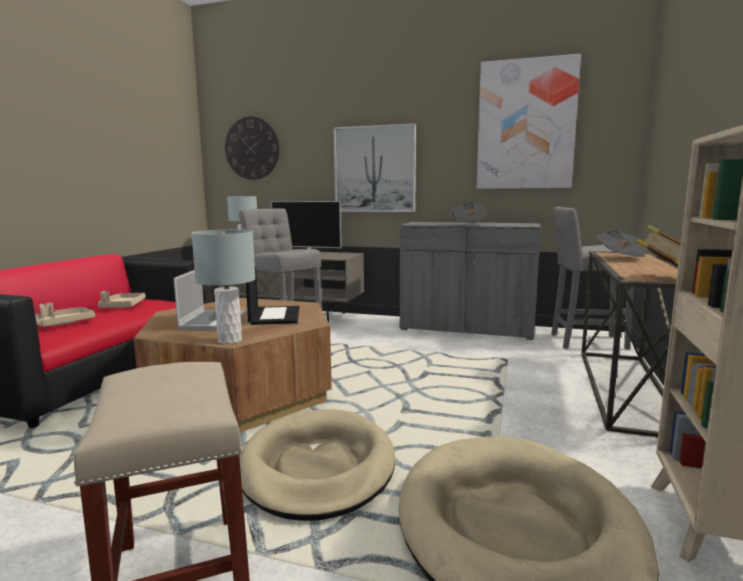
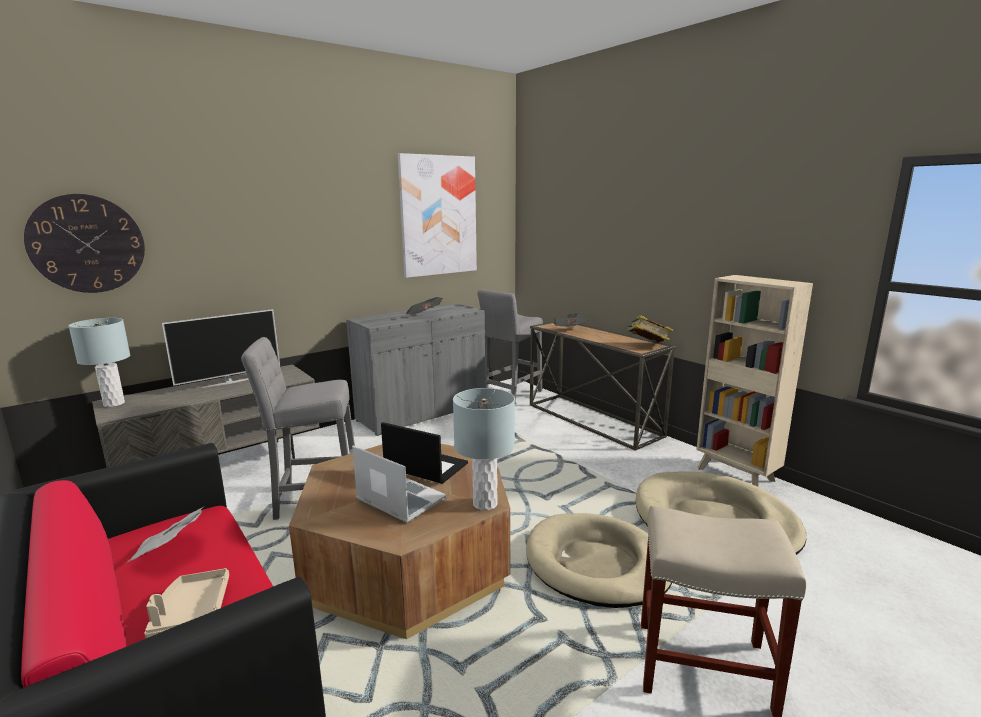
camera: 55 degrees left, 5 degrees up
beige tray [98,291,146,308] -> newspaper [126,507,203,563]
picture [334,123,416,212] -> none

